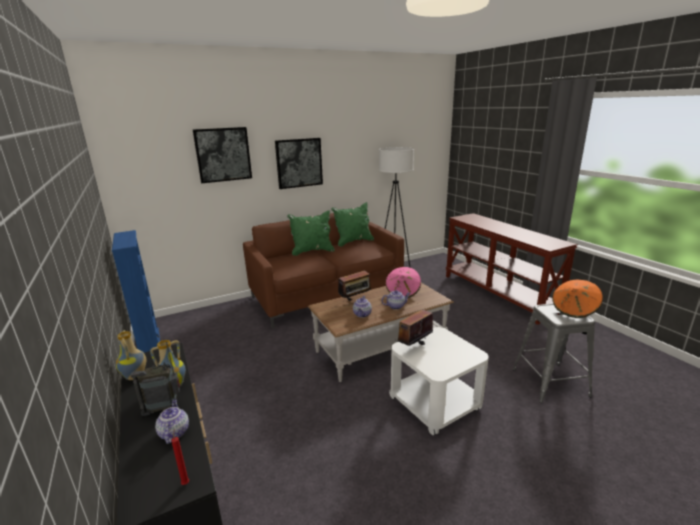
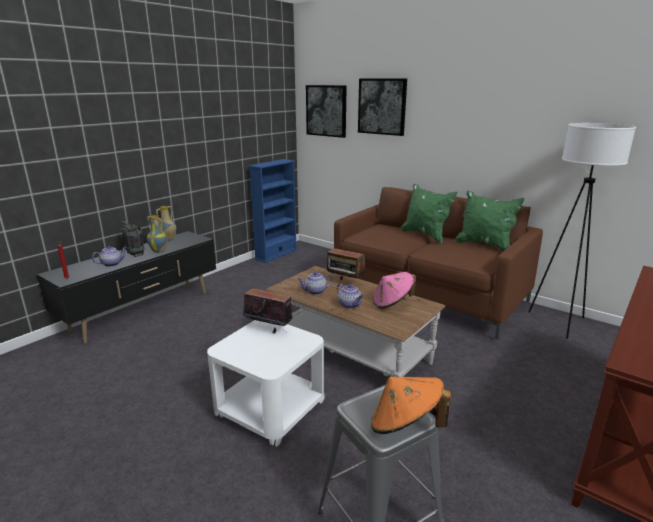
camera: 65 degrees right, 0 degrees up
picture [275,138,323,189] -> picture moved to [306,85,347,138]

